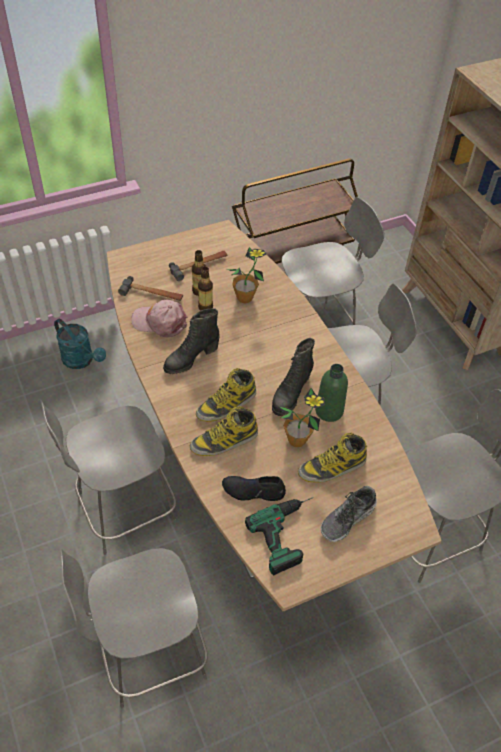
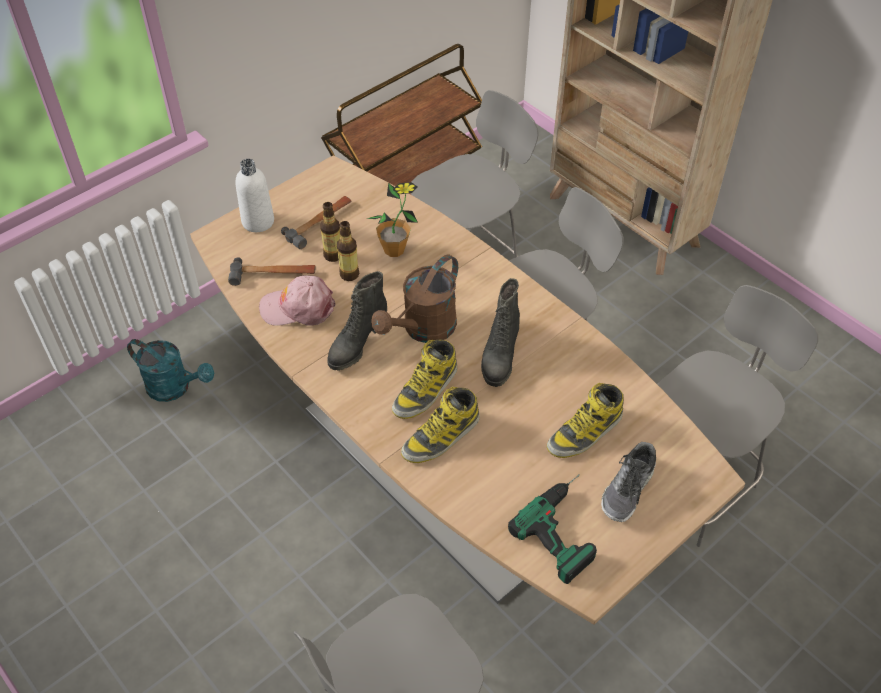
camera: 15 degrees left, 0 degrees up
grey chair [39,399,177,555] -> none
black shoe [222,476,286,501] -> none
potted plant [280,388,325,447] -> none
green bottle [315,364,348,422] -> none
none -> white bottle [236,159,274,232]
none -> brown watering can [371,254,458,343]

